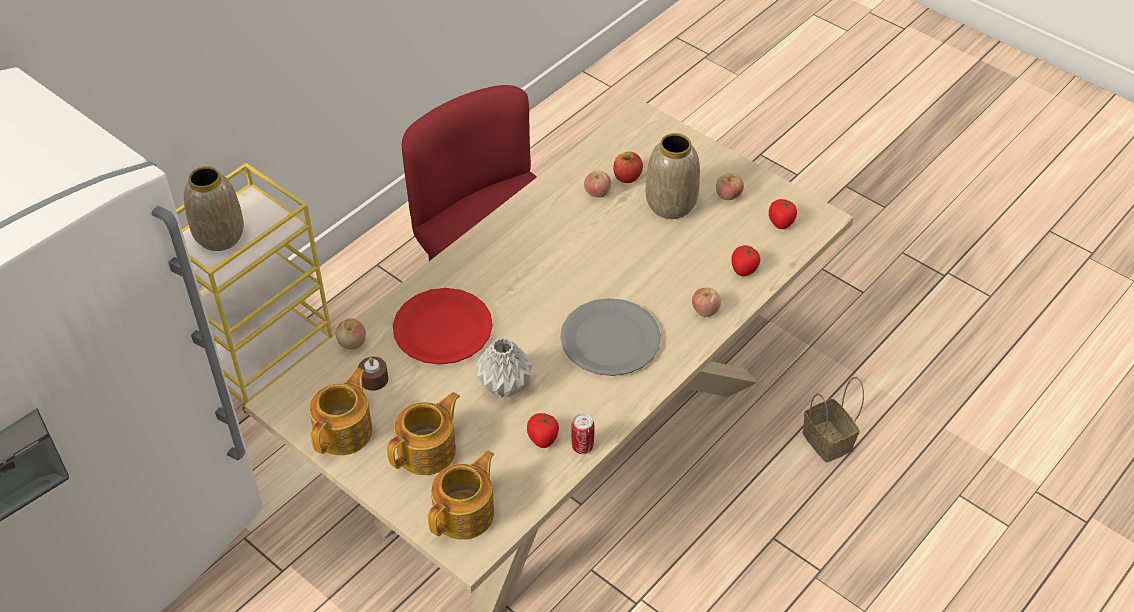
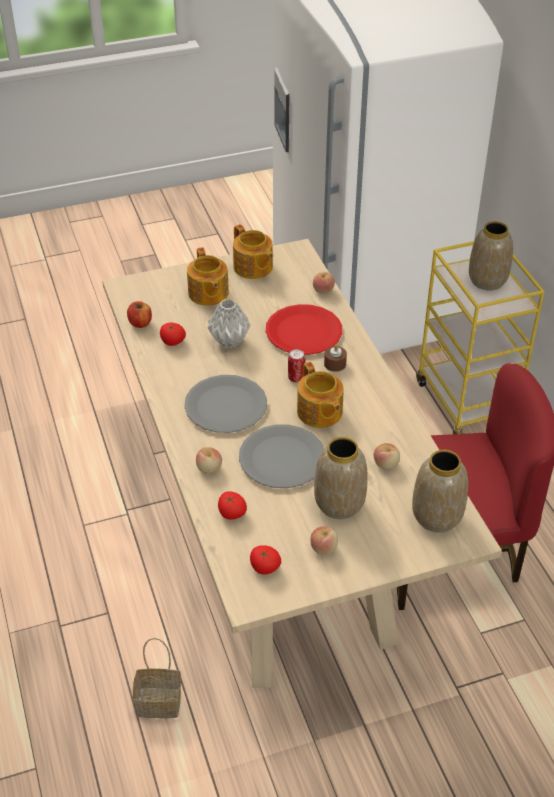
camera: 120 degrees right, 5 degrees down
brown candle [358,357,388,391] -> brown candle moved to [324,344,347,372]
teapot [428,451,494,540] -> teapot moved to [297,362,344,428]
can [571,414,594,454] -> can moved to [288,349,305,382]
apple [613,152,643,183] -> apple moved to [127,301,152,328]
none -> grey plate [239,424,324,488]
none -> vase [412,450,468,532]

